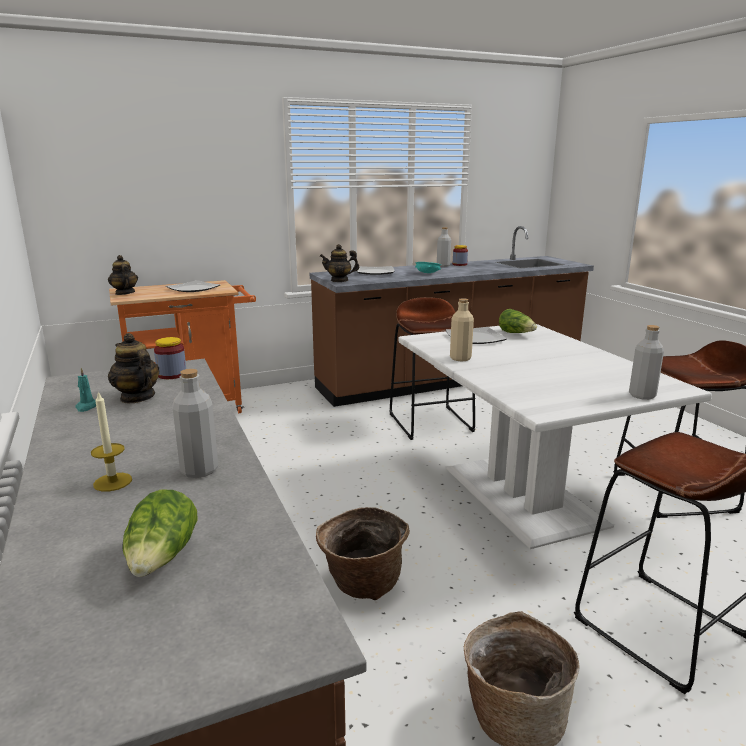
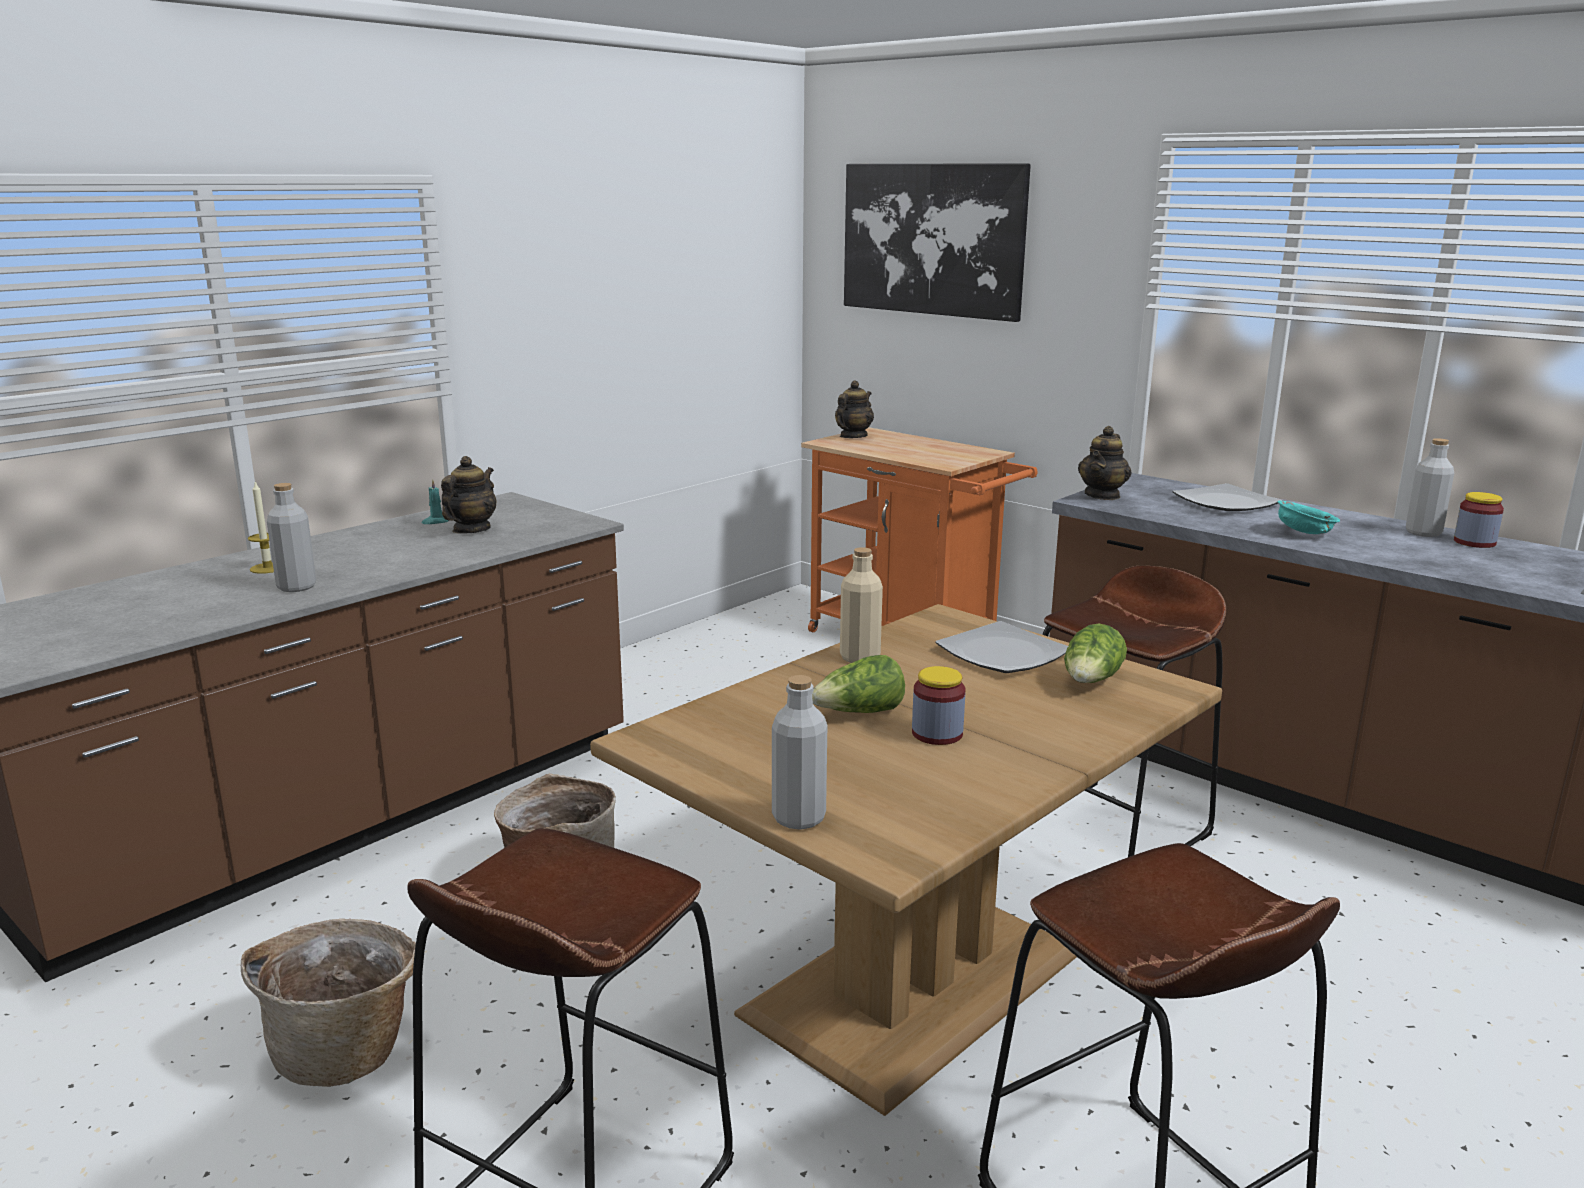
camera: 65 degrees right, 0 degrees up
lettuce [123,490,198,577] -> lettuce moved to [812,655,905,713]
jar [154,337,186,379] -> jar moved to [912,666,966,745]
plate [166,280,221,292] -> none
teapot [320,244,359,282] -> teapot turned 120 degrees counterclockwise [1078,426,1131,500]
white dining table [399,324,712,549] -> brown dining table [590,604,1222,1116]
none -> picture [844,163,1031,322]

